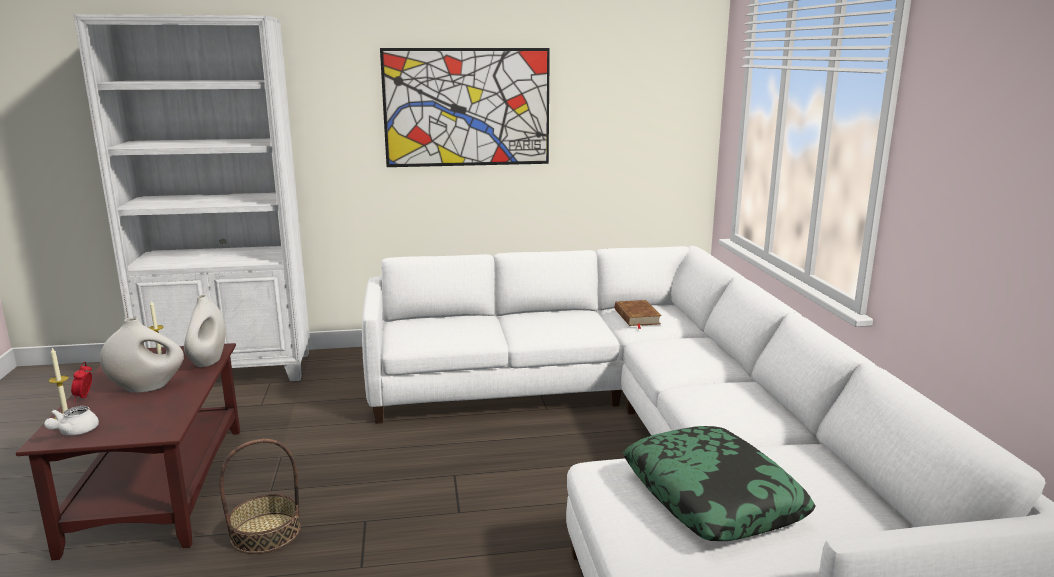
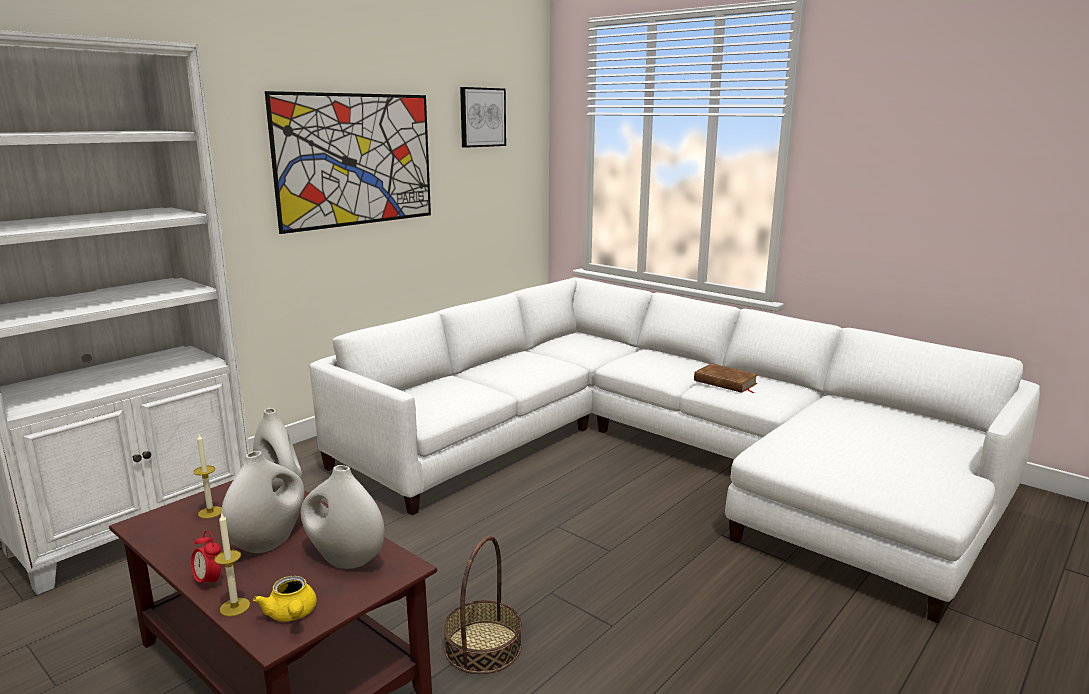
camera: 40 degrees left, 0 degrees up
white teapot [44,406,99,435] -> yellow teapot [253,576,317,622]
brown book [615,300,662,329] -> brown book moved to [694,364,758,393]
pillow [623,426,816,541] -> none
none -> white vase [301,465,385,569]
none -> picture [460,87,506,148]

